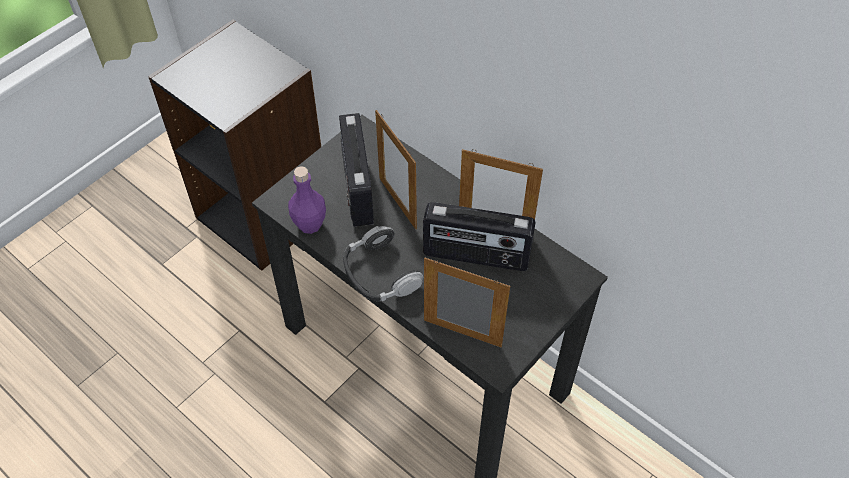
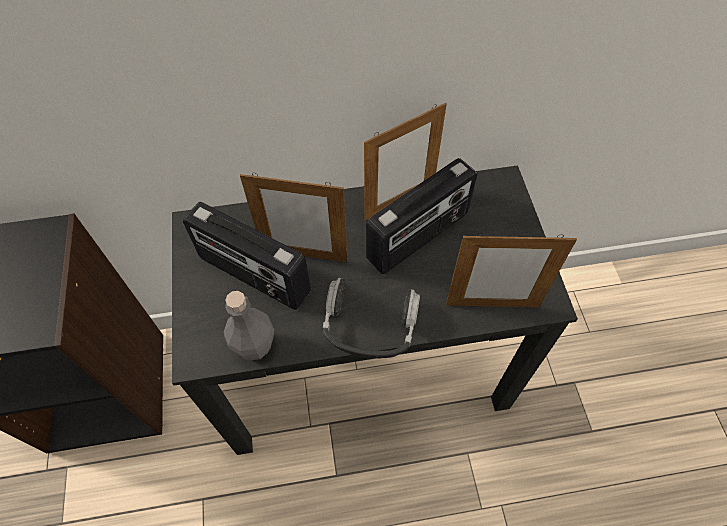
camera: 50 degrees left, 5 degrees up
purple bottle [288,166,326,234] -> grey bottle [224,291,274,360]
picture frame [424,257,510,347] -> picture frame turned 150 degrees counterclockwise [446,233,577,307]

